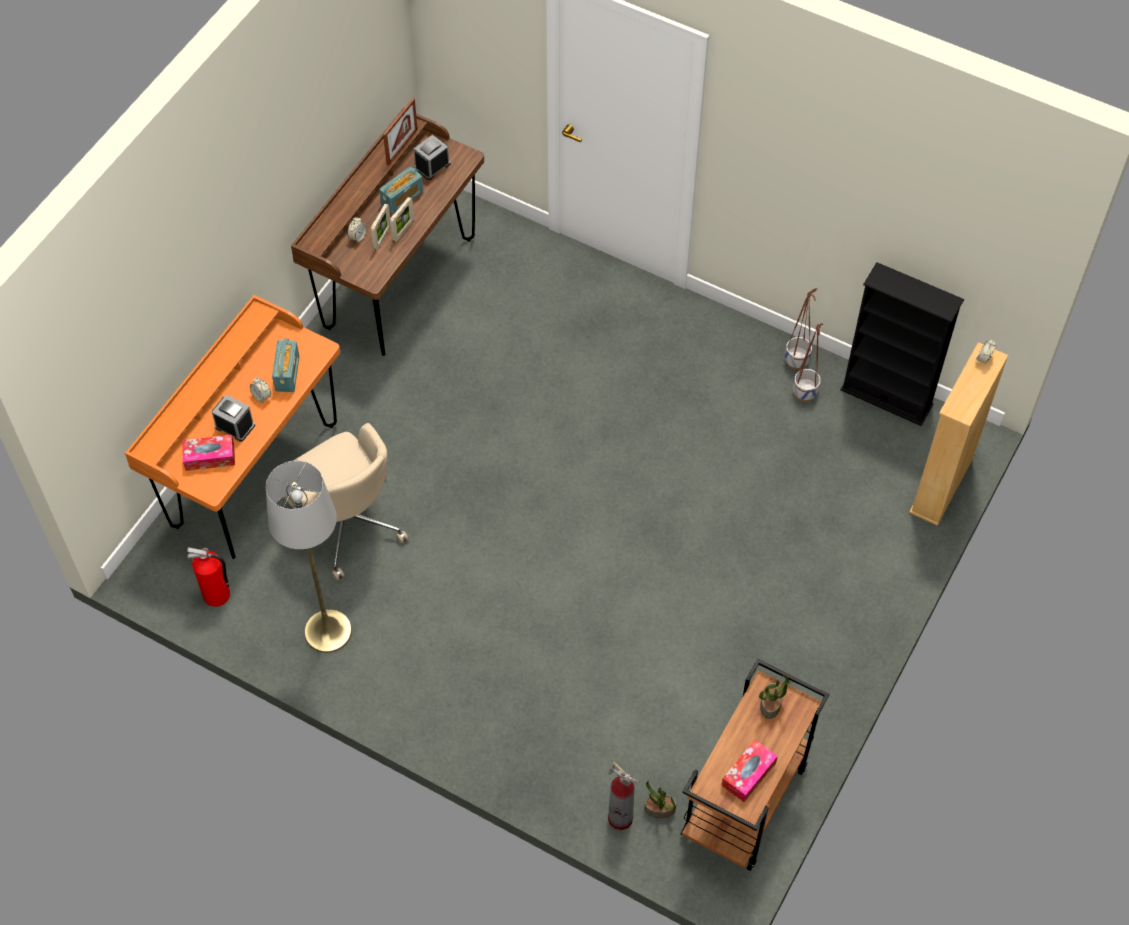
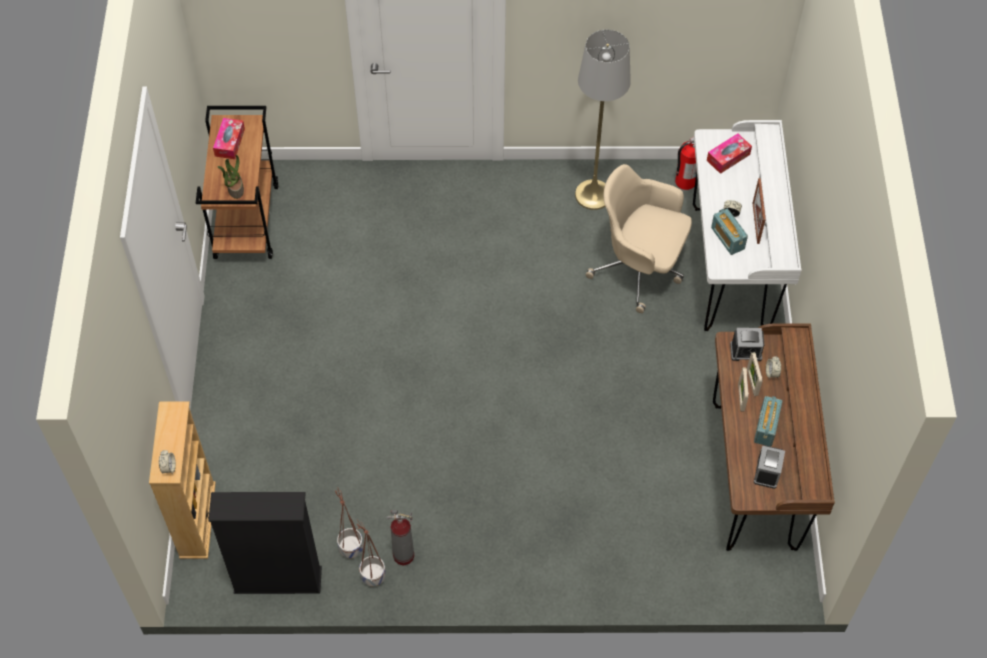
camera: 150 degrees right, 0 degrees up
orange desk [125,295,340,559] -> white desk [693,120,801,331]
alarm clock [212,394,255,442] -> alarm clock moved to [730,328,764,361]
picture frame [383,98,418,165] -> picture frame moved to [753,178,766,244]
fire extinguisher [608,762,638,830] -> fire extinguisher moved to [386,510,414,566]
potted plant [644,780,676,818] -> none

